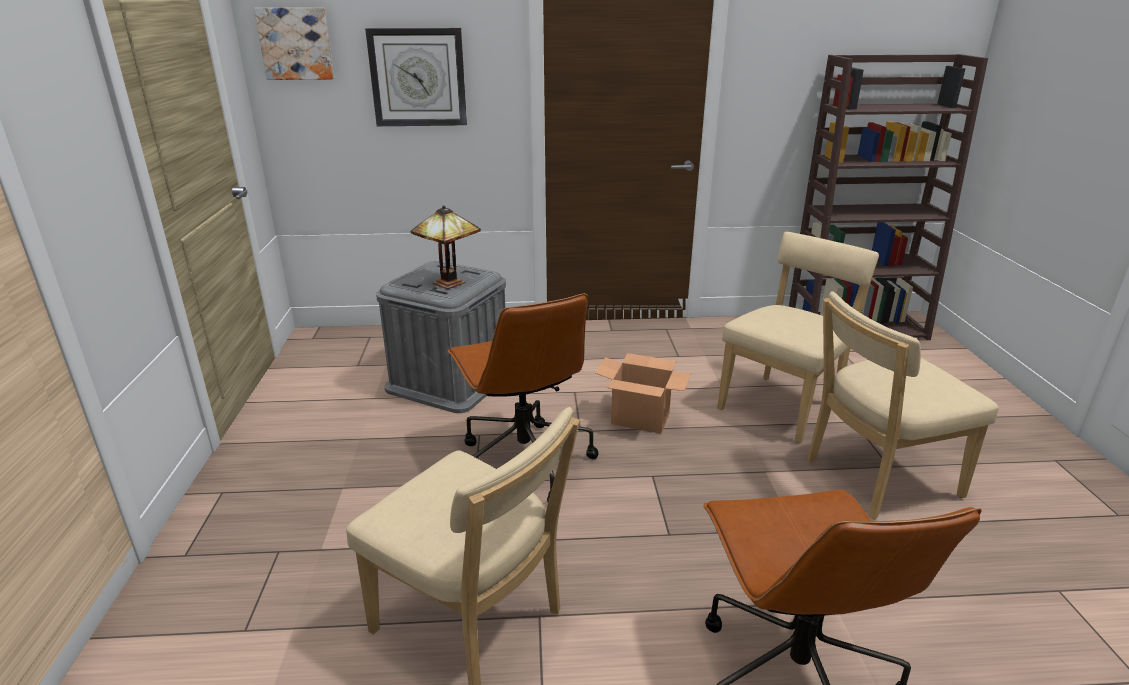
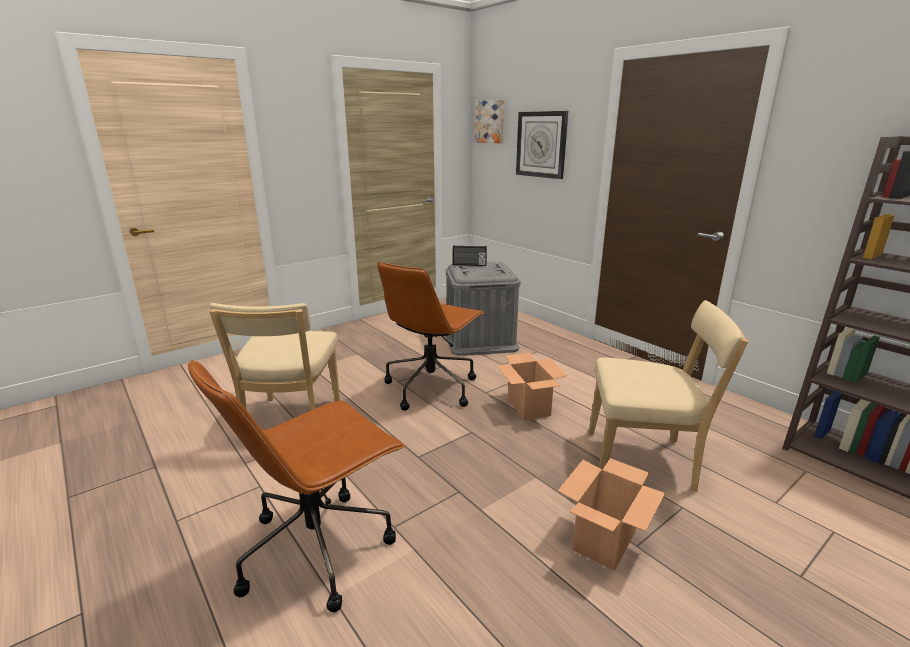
camera: 55 degrees right, 5 degrees down
table lamp [411,205,481,289] -> none
beige chair [808,291,999,520] -> cardboard box [558,458,665,571]
none -> radio [453,245,487,266]

